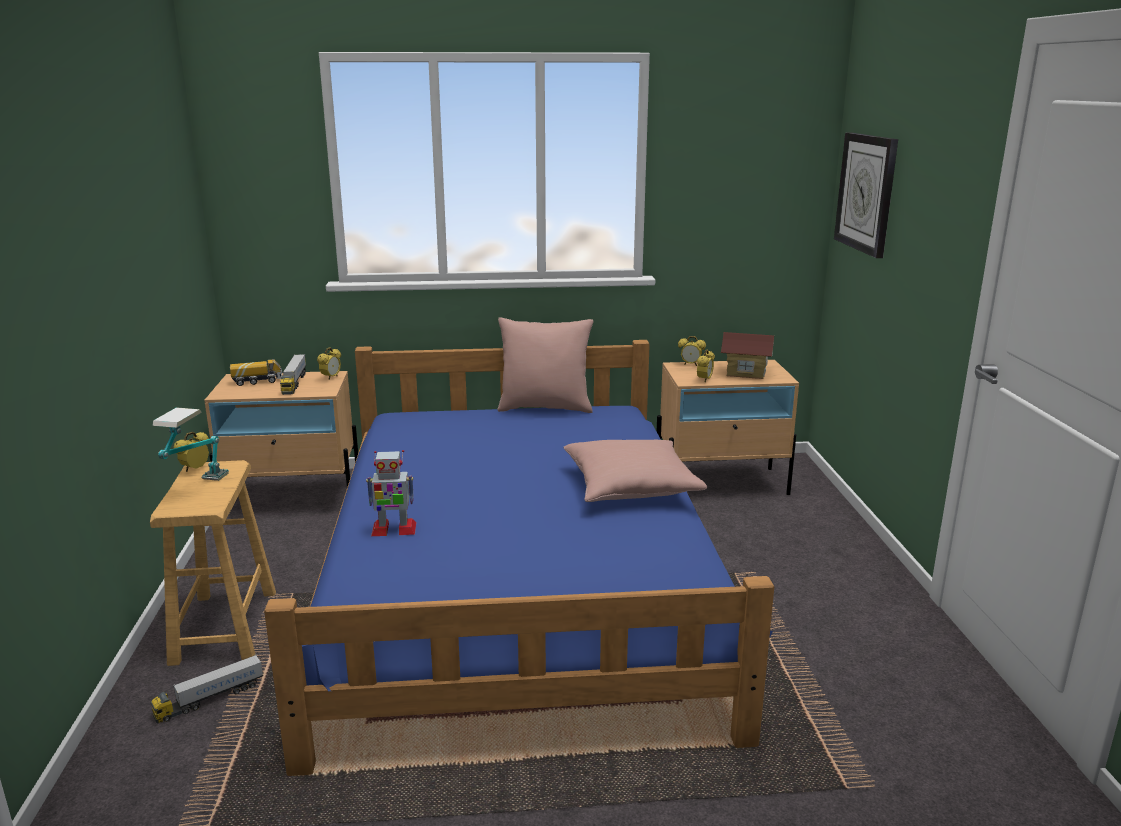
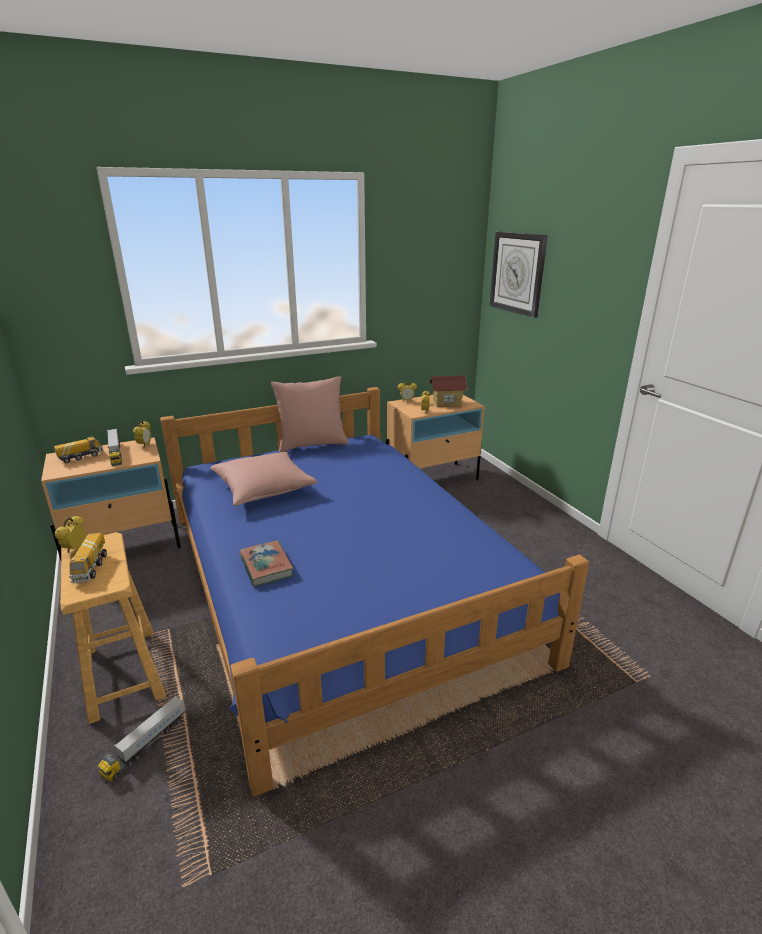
camera: 20 degrees left, 5 degrees up
table lamp [152,407,229,481] -> toy truck [69,533,107,583]
toy robot [366,450,417,536] -> book [240,541,294,587]
pink pillow [563,440,707,502] -> pink pillow moved to [210,452,318,506]

